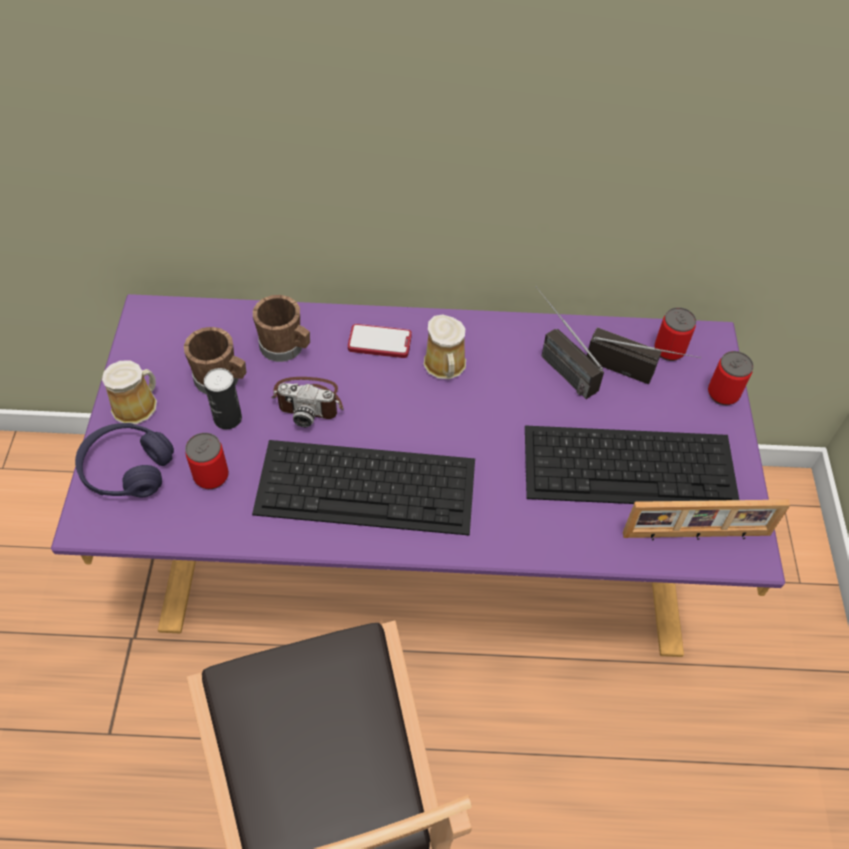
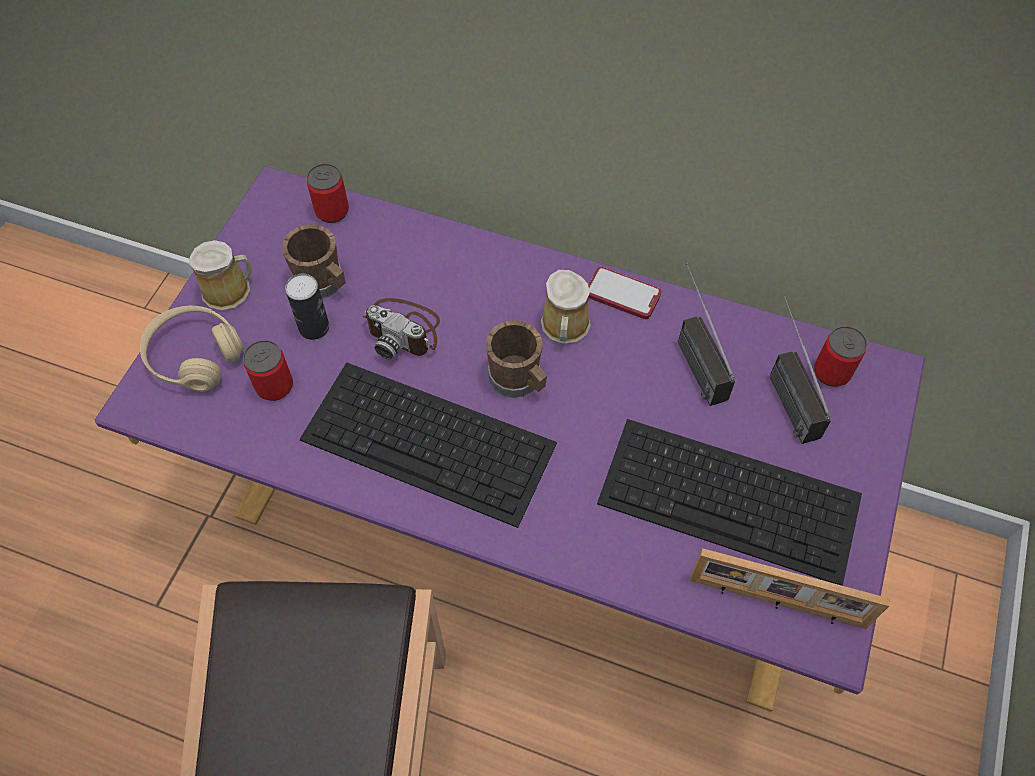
camera: 20 degrees right, 5 degrees up
purple headphones [75,423,174,498] -> beige headphones [140,306,244,392]
brown mug [253,295,310,362] -> brown mug moved to [485,320,547,398]
phone [348,324,412,358] -> phone moved to [588,267,661,319]
radio [587,327,701,384] -> radio turned 150 degrees counterclockwise [770,296,831,444]
can [708,351,754,405] -> can moved to [307,164,349,223]

